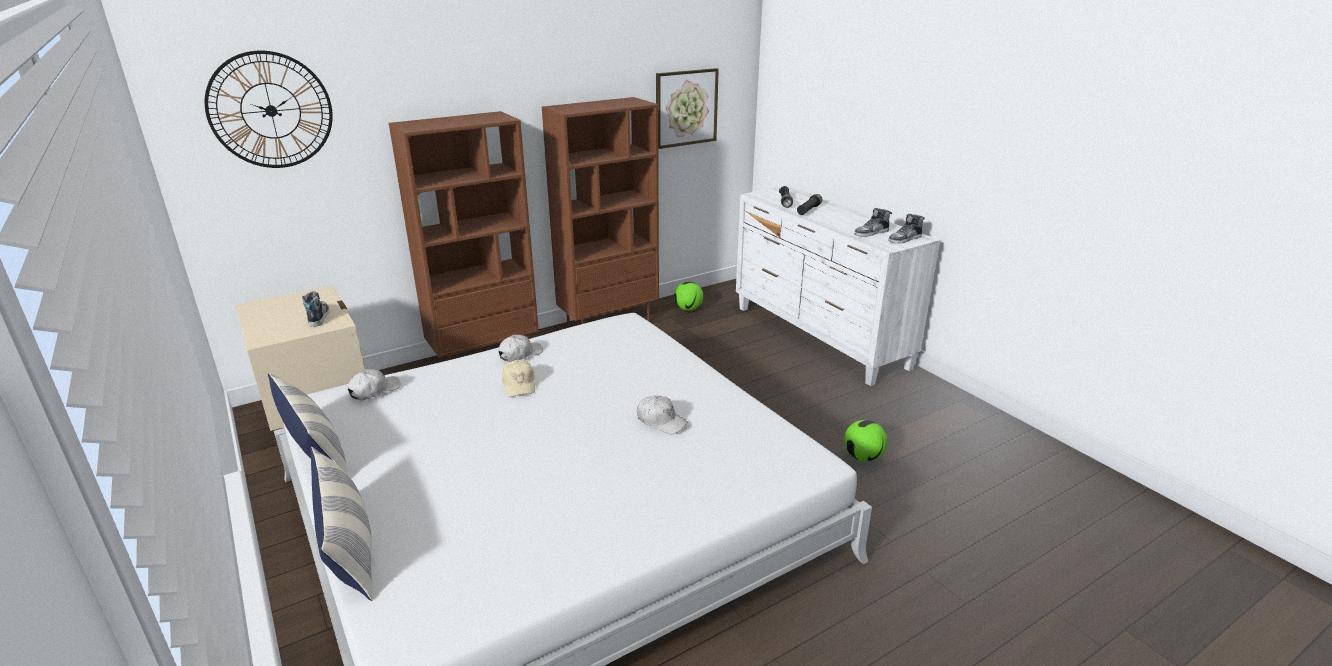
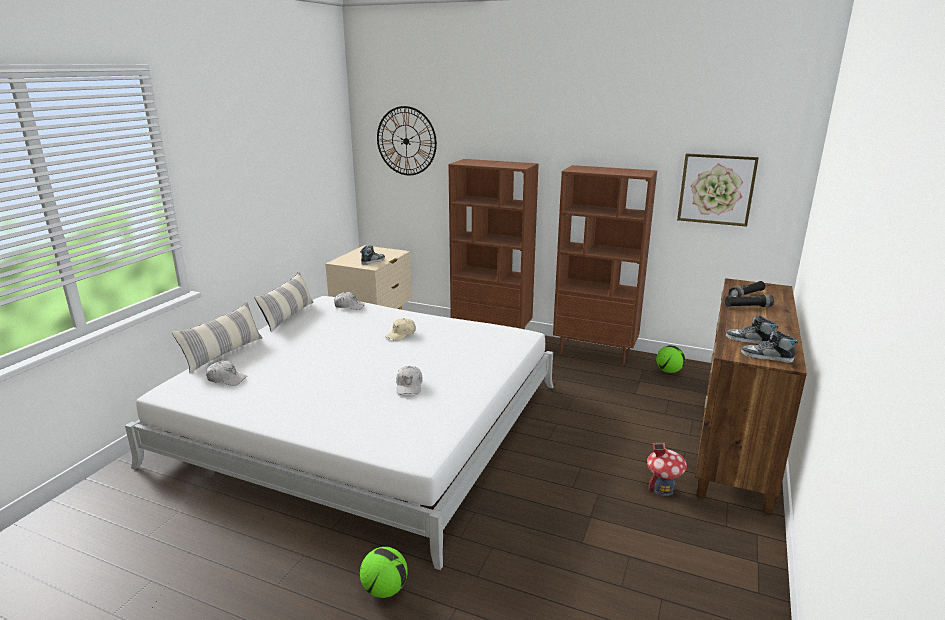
camera: 55 degrees right, 5 degrees down
white cap [498,335,543,362] -> white cap moved to [206,361,247,386]
white dresser [736,186,940,386] -> brown dresser [695,278,807,515]
football [844,420,887,462] -> football moved to [360,547,408,598]
none -> toy house [647,443,687,496]

